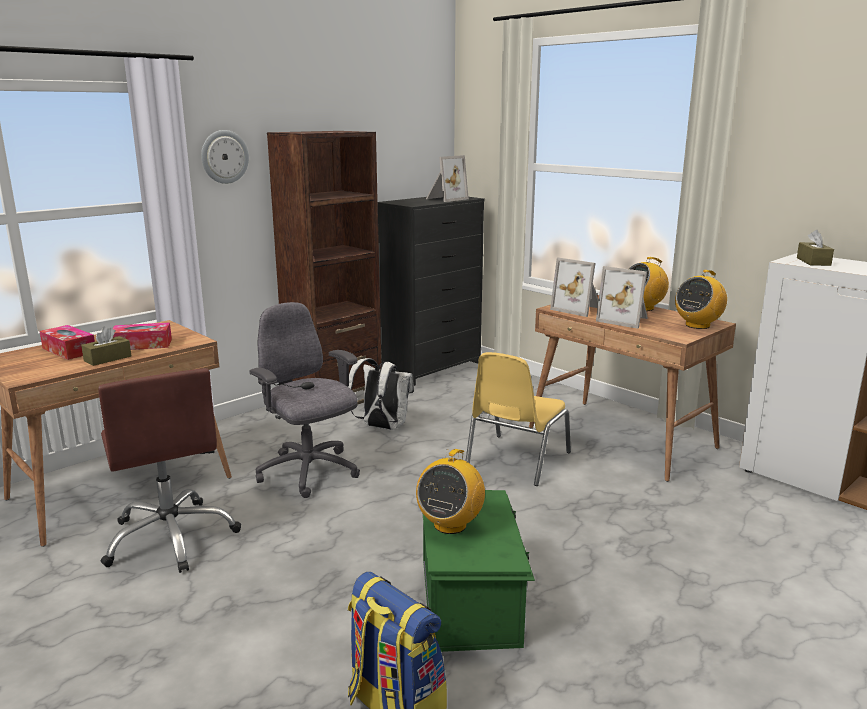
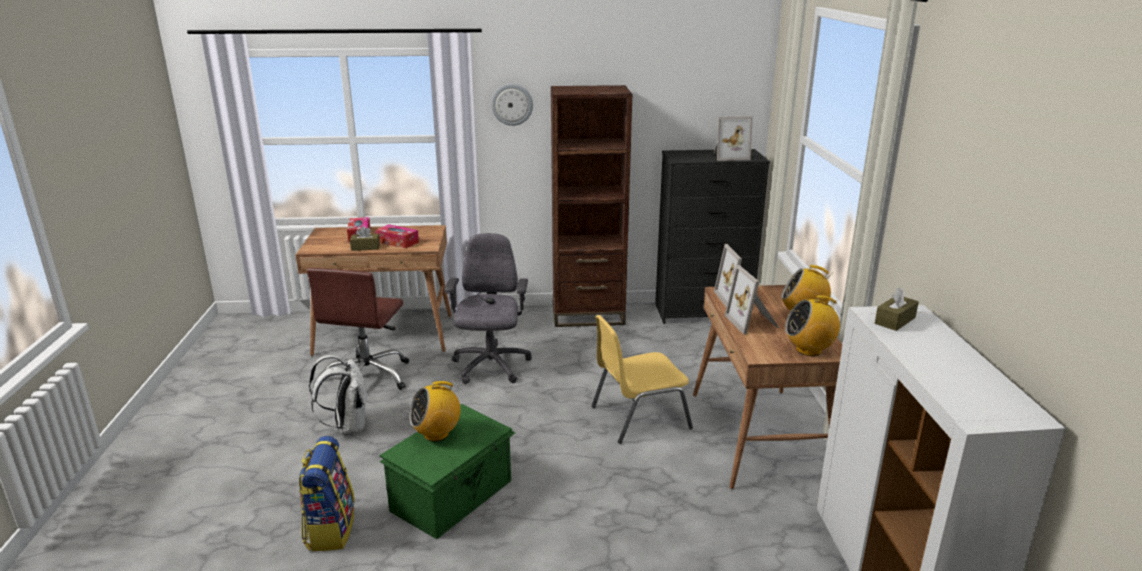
camera: 40 degrees right, 5 degrees up
white backpack [348,358,414,430] -> white backpack moved to [309,355,368,435]

